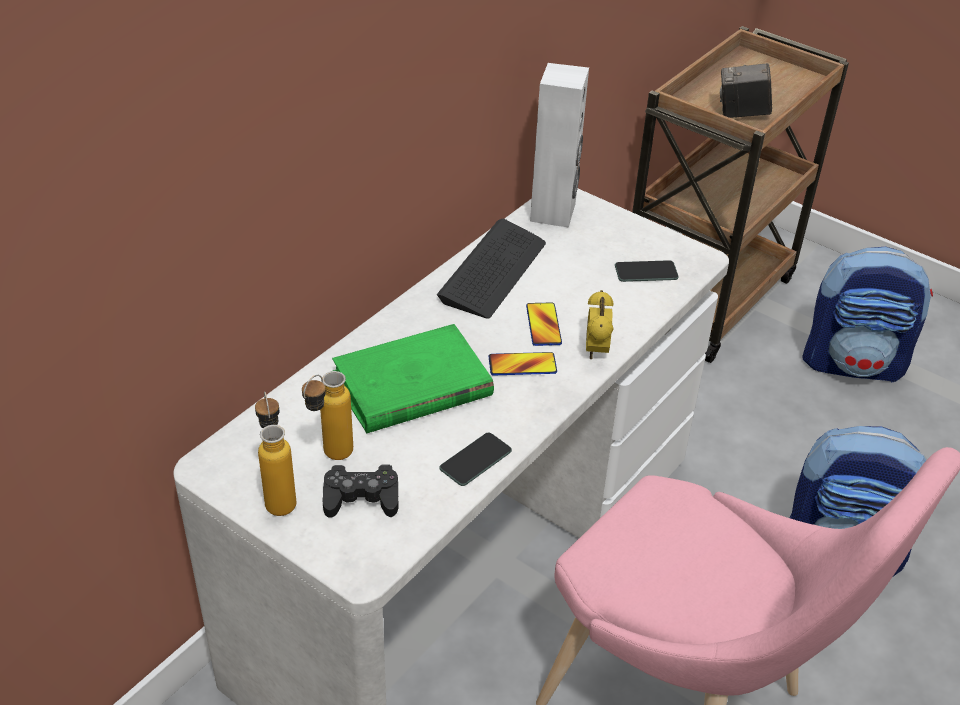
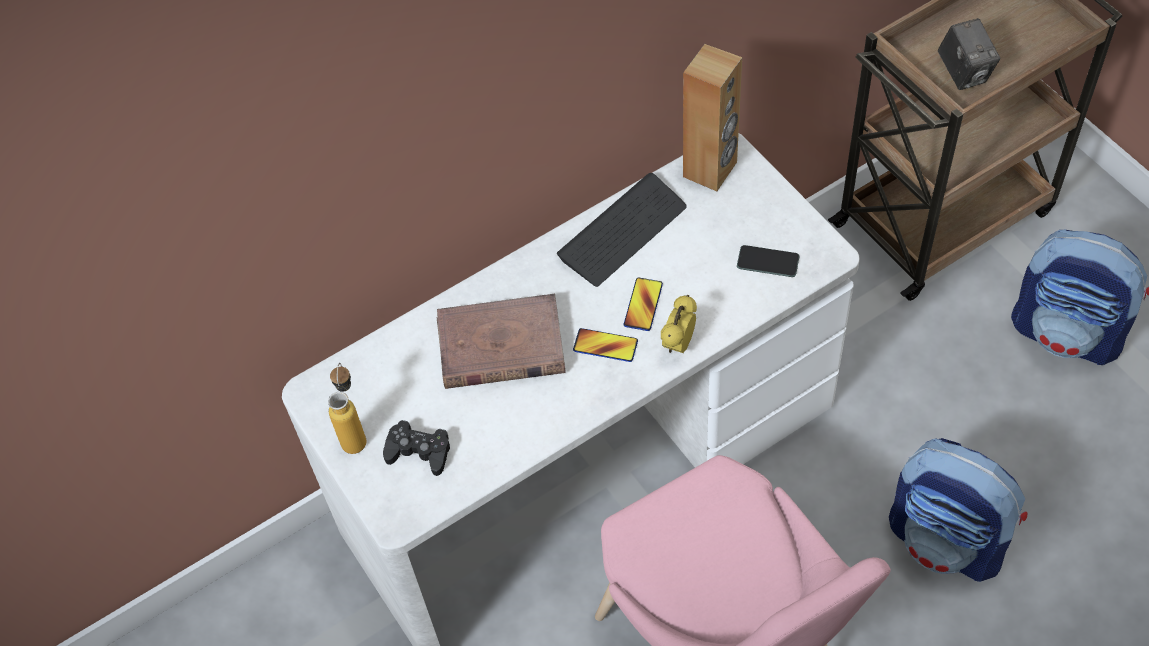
camera: 25 degrees right, 15 degrees up
bottle [302,371,353,460] -> none
green book [332,324,494,433] -> brown book [437,294,566,389]
phone [439,432,512,486] -> none
white speaker [530,63,589,228] -> brown speaker [683,44,742,191]
camera [720,63,772,118] -> camera turned 135 degrees counterclockwise [937,18,1001,90]

